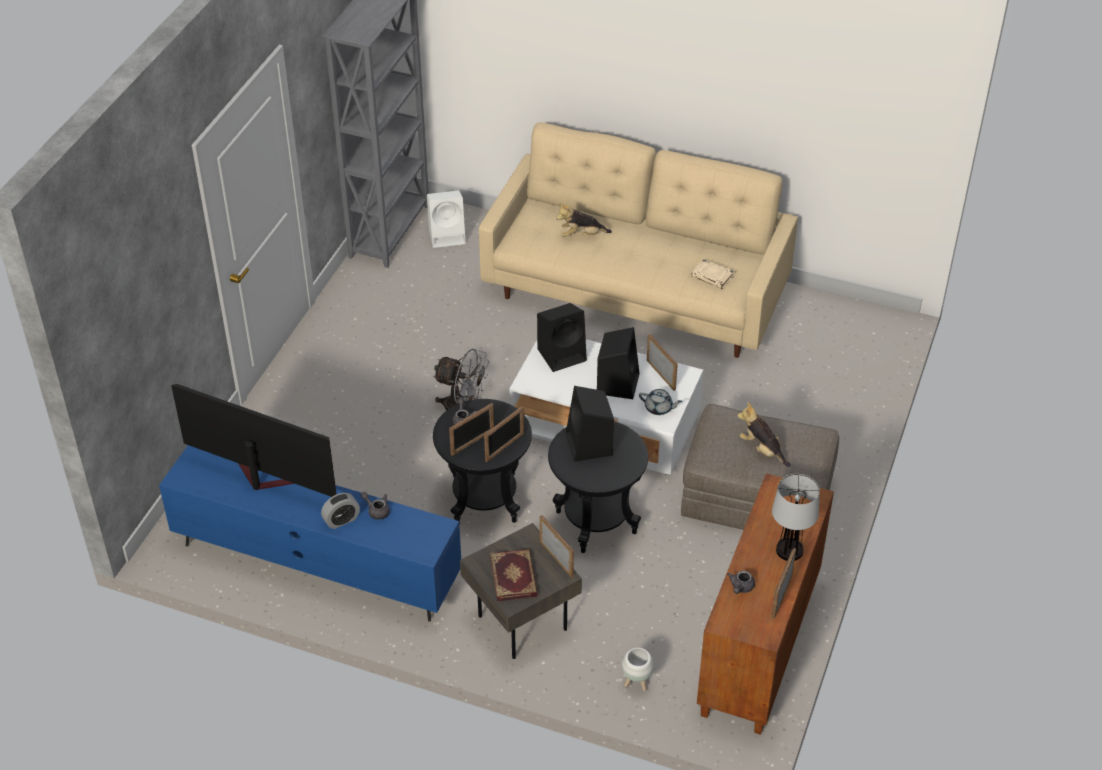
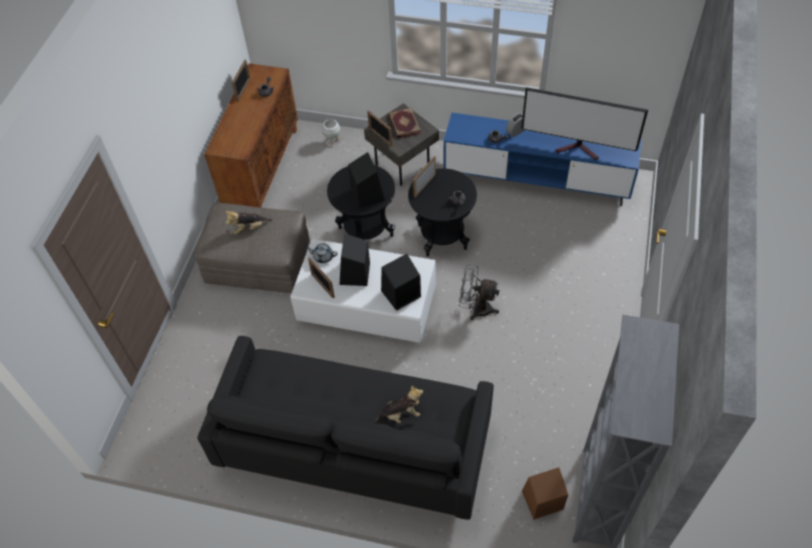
camera: 175 degrees right, 10 degrees up
white speaker [427,191,466,248] -> brown speaker [522,467,568,520]
picture frame [449,403,494,456] -> none
beige sofa [479,122,798,358] -> black sofa [197,336,494,520]
beige book [691,259,734,289] -> none
plush toy [737,402,791,467] -> plush toy turned 120 degrees clockwise [225,211,272,234]
table lamp [772,474,820,561] -> none

